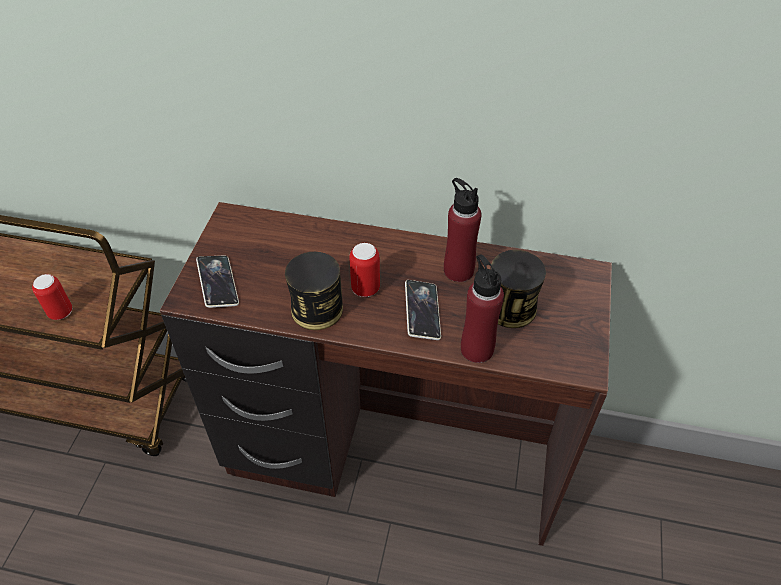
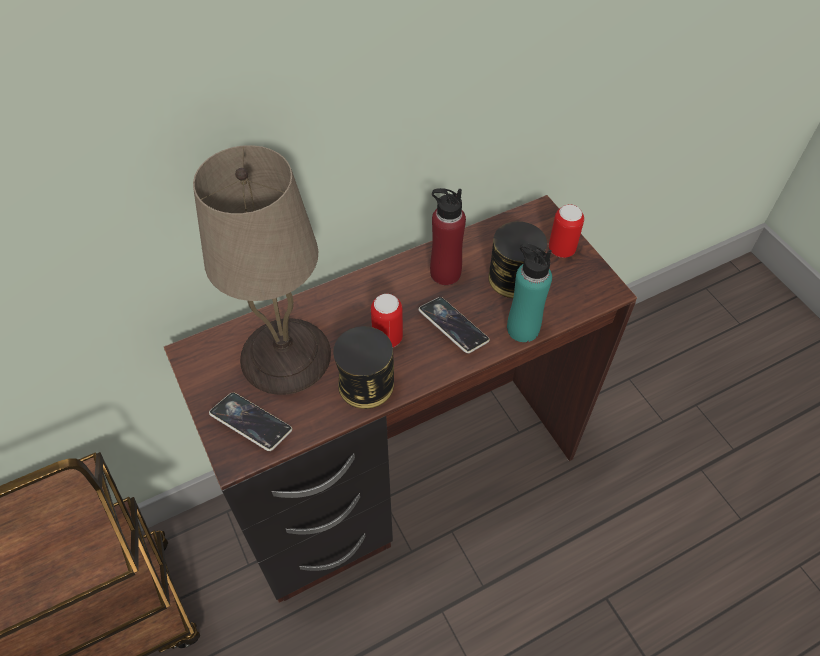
camera: 40 degrees left, 5 degrees up
can [32,274,72,320] -> can moved to [549,204,584,258]
red bottle [461,254,504,363] -> turquoise bottle [507,243,552,342]
none -> beige table lamp [193,145,331,395]

